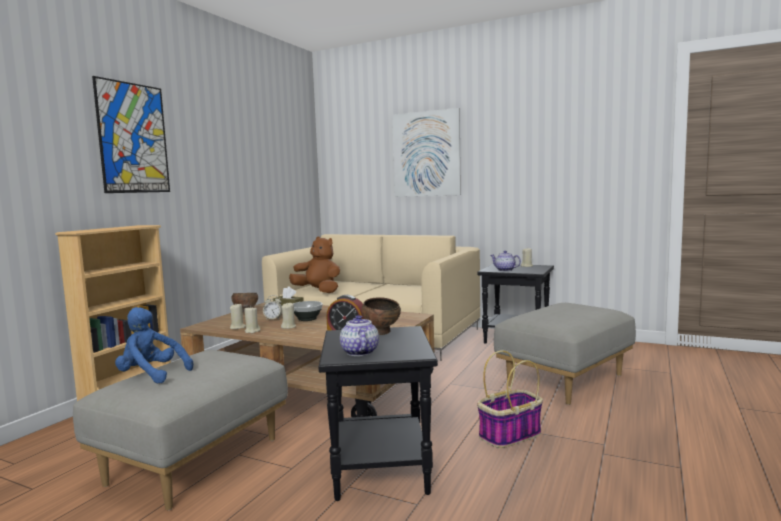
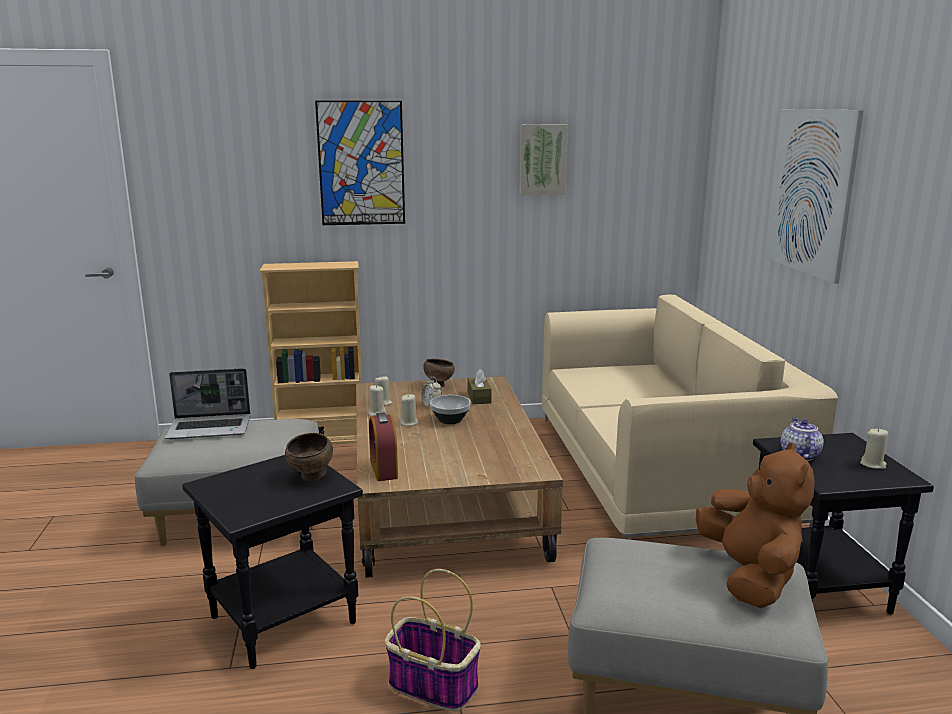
camera: 55 degrees right, 10 degrees up
blue plush toy [115,307,193,383] -> laptop [165,368,250,439]
brown plush toy [289,237,340,293] -> brown plush toy moved to [696,442,815,608]
teapot [340,315,379,356] -> none
none -> picture [519,124,568,195]

